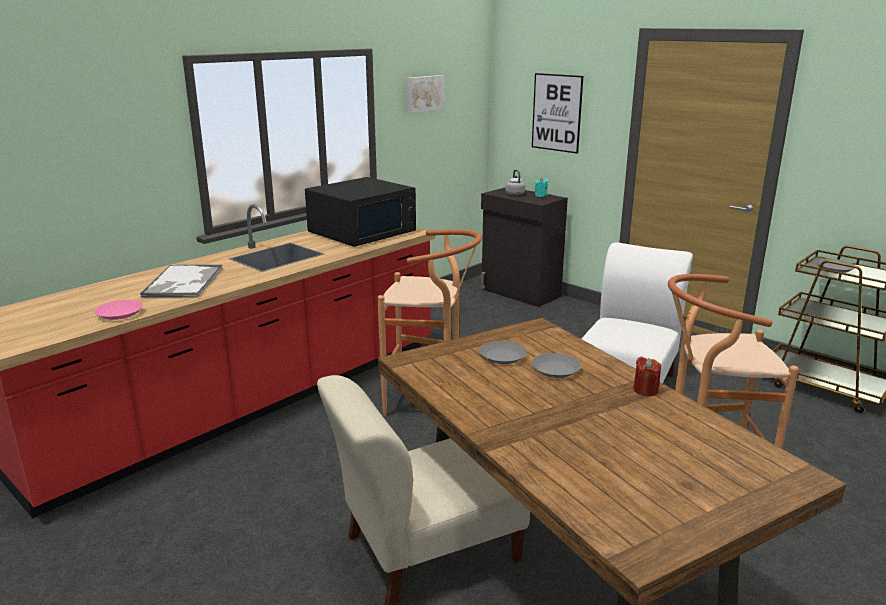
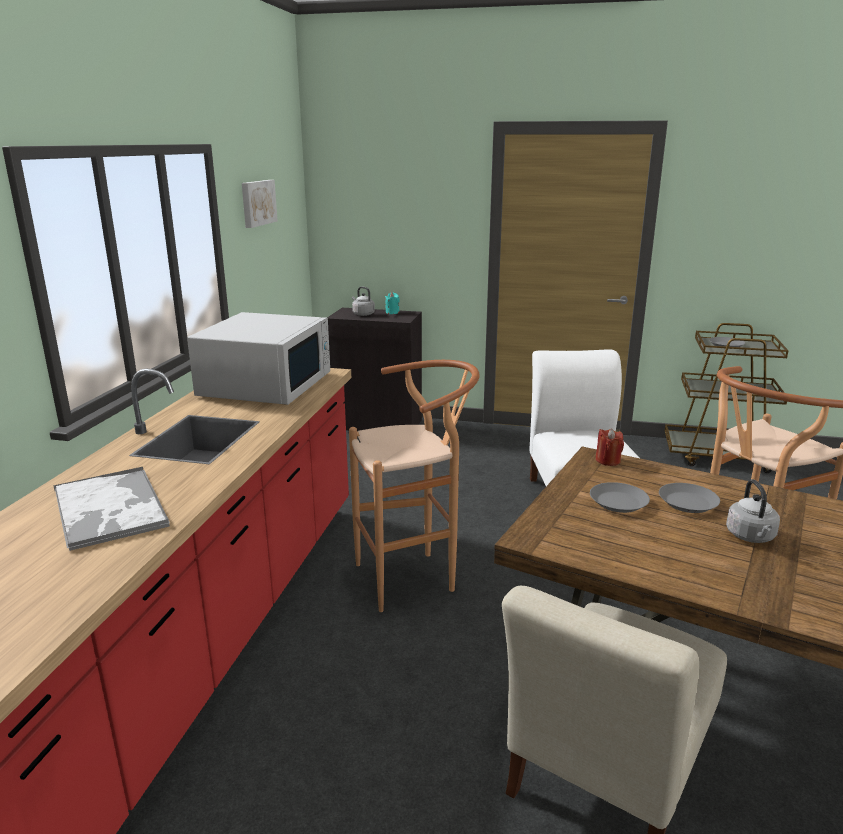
camera: 30 degrees left, 0 degrees up
pink plate [94,300,143,320] -> none
black microwave [305,177,416,247] -> white microwave [187,312,330,405]
picture [532,73,583,154] -> none
red candle [633,357,661,396] -> red candle moved to [596,429,624,466]
none -> grey kettle [726,479,780,543]

